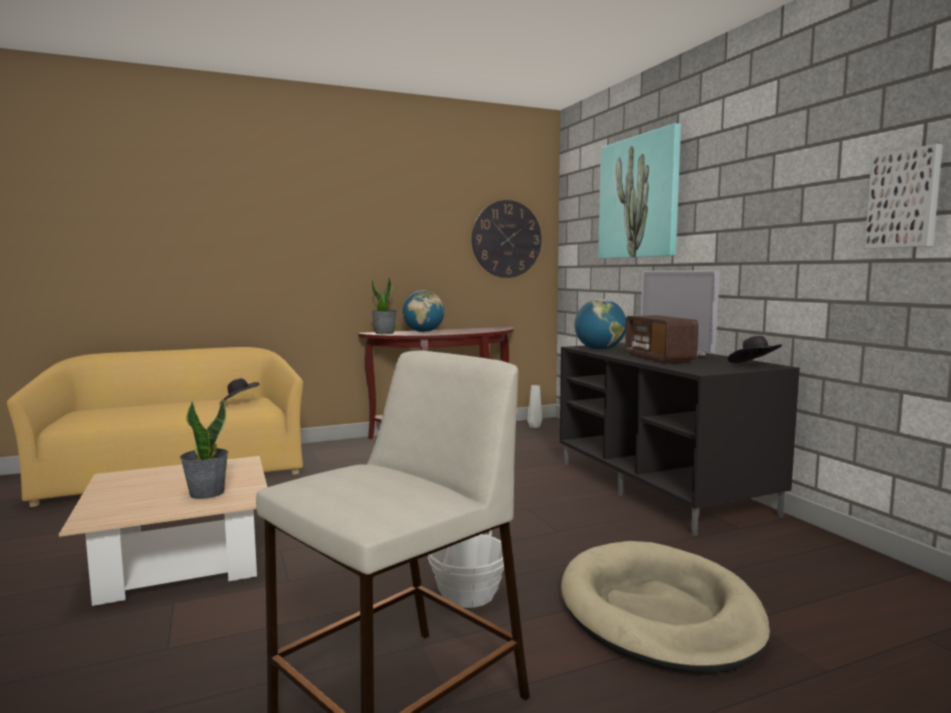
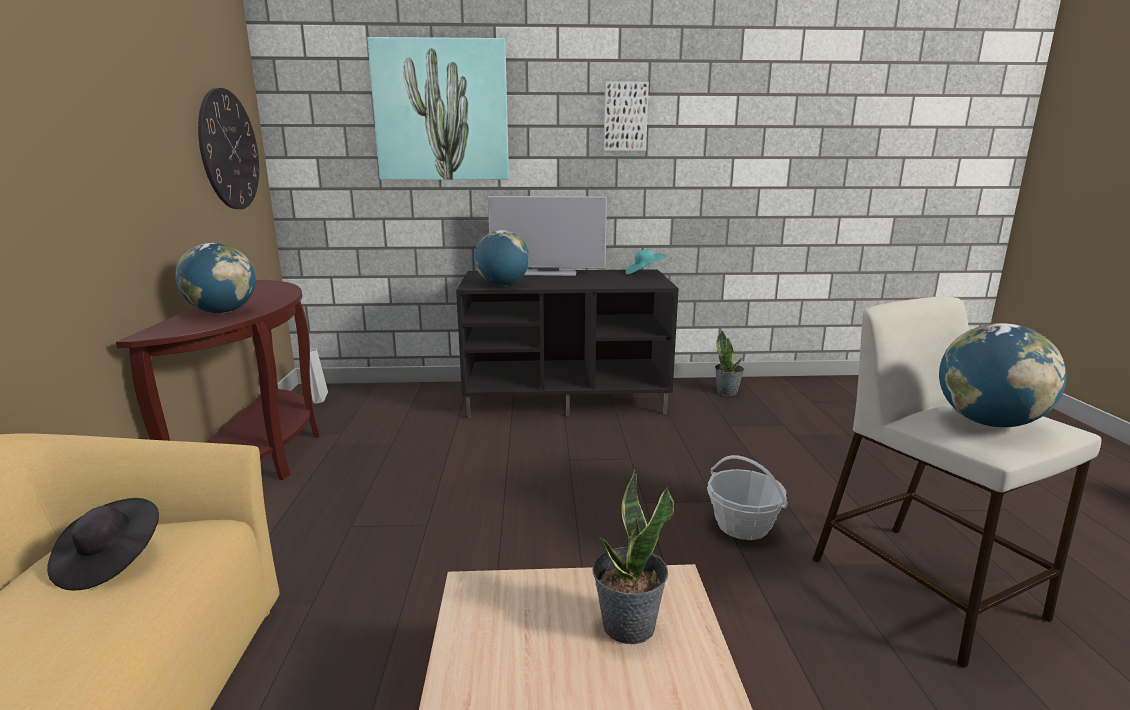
camera: 70 degrees left, 10 degrees up
potted plant [371,276,397,334] -> potted plant moved to [715,330,744,396]
beige dog bed [561,541,770,673] -> none
radio [625,315,699,364] -> none
black hat [728,336,782,363] -> turquoise hat [625,249,666,274]
picture [864,144,943,249] -> picture moved to [604,81,649,151]
none -> globe [939,323,1066,427]

